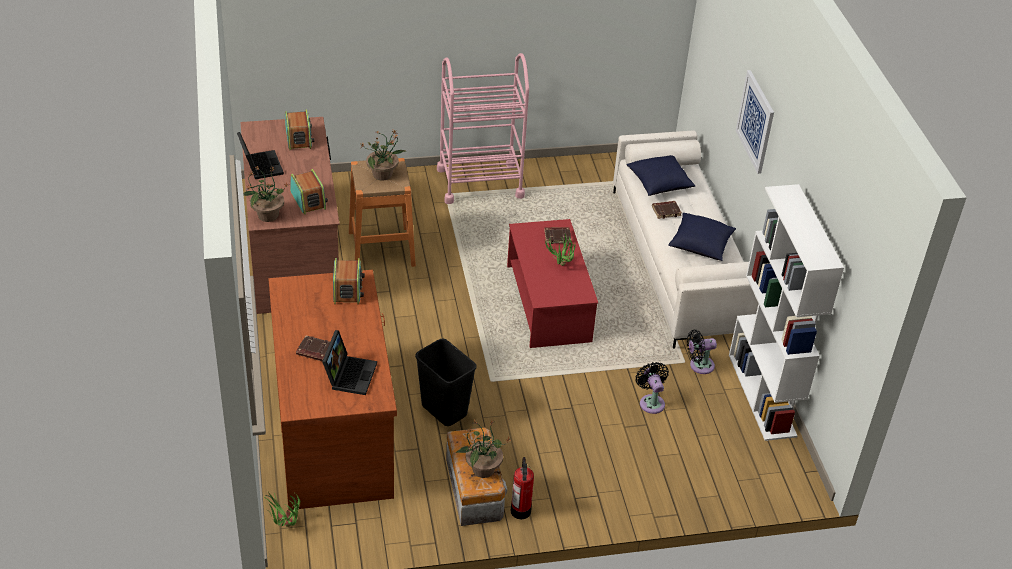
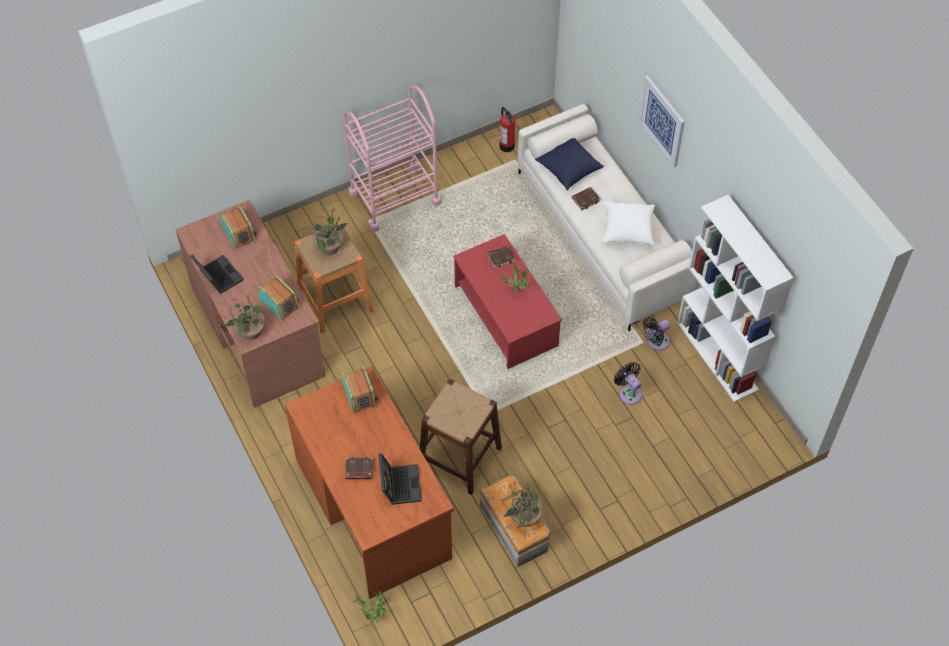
camera: 15 degrees left, 15 degrees up
black trash can [415,339,477,426] -> brown stool [420,379,502,495]
fire extinguisher [511,457,534,519] -> fire extinguisher moved to [499,107,515,152]
blue pillow [668,213,736,261] -> white pillow [603,201,655,245]

